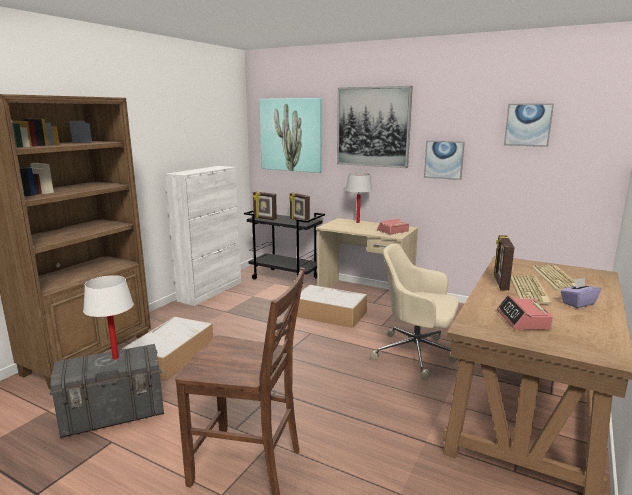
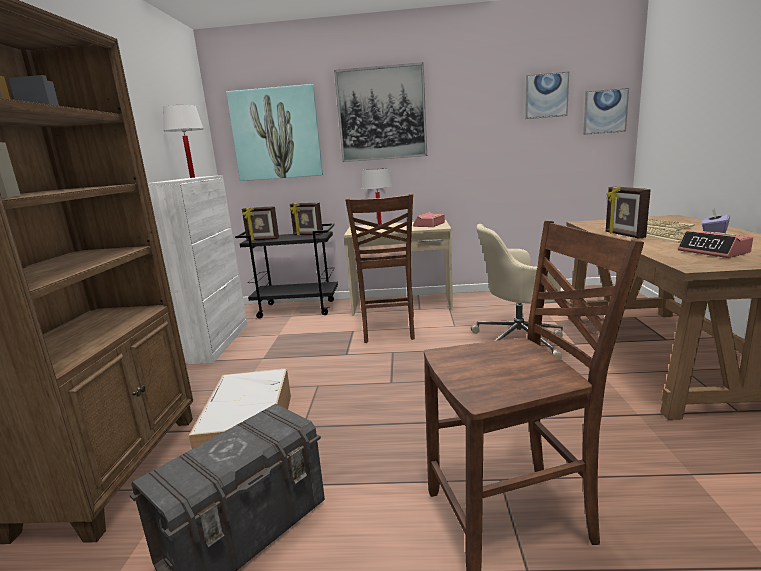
camera: 25 degrees left, 0 degrees up
white table lamp [83,275,134,360] -> white table lamp moved to [163,105,204,178]
storage box [297,285,367,328] -> brown chair [346,194,415,343]
picture [424,140,465,180] -> picture moved to [583,88,629,135]

